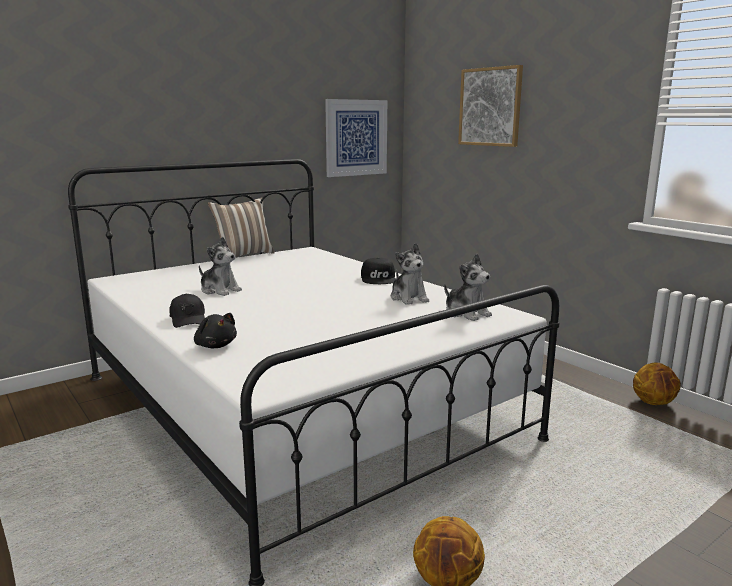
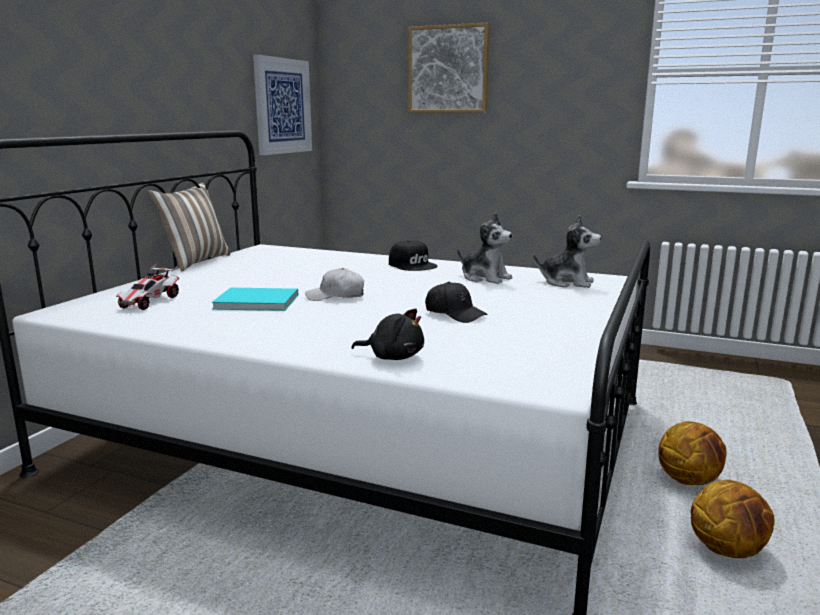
camera: 30 degrees left, 0 degrees up
black cap [169,293,205,328] -> black cap moved to [425,282,488,323]
plush toy [199,237,242,296] -> turquoise book [212,288,298,311]
basketball [633,363,681,405] -> basketball moved to [658,421,727,485]
none -> toy car [116,264,179,310]
none -> white cap [305,268,364,301]

